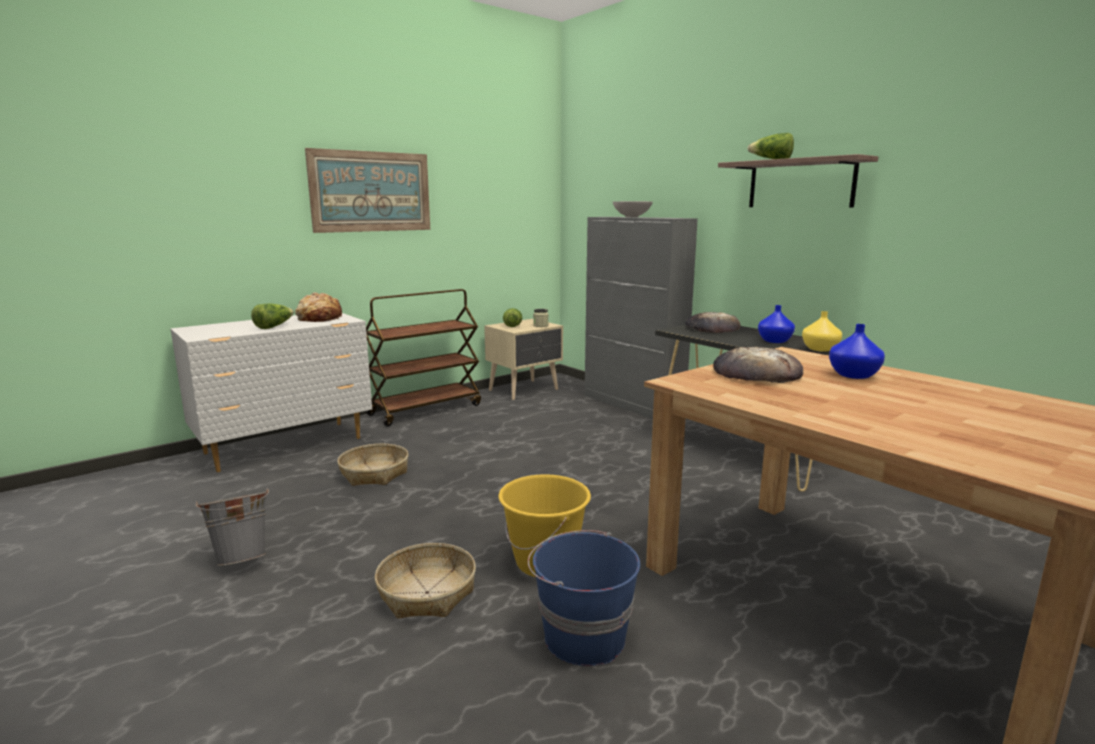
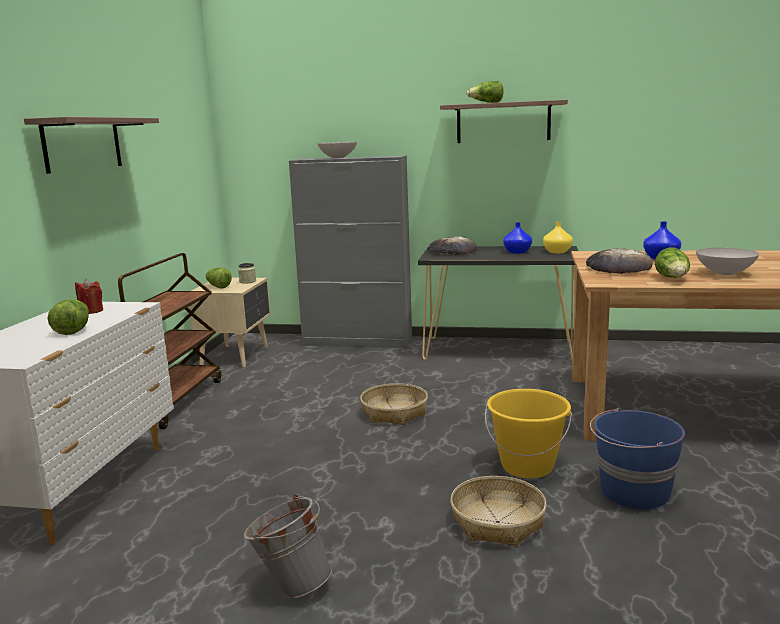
camera: 40 degrees left, 0 degrees up
bread [295,292,342,322] -> red candle [75,279,103,314]
picture [305,148,430,233] -> shelf [24,117,159,174]
basket [337,444,409,486] -> basket moved to [360,383,428,425]
none -> lettuce [655,247,690,278]
none -> white bowl [696,247,759,276]

